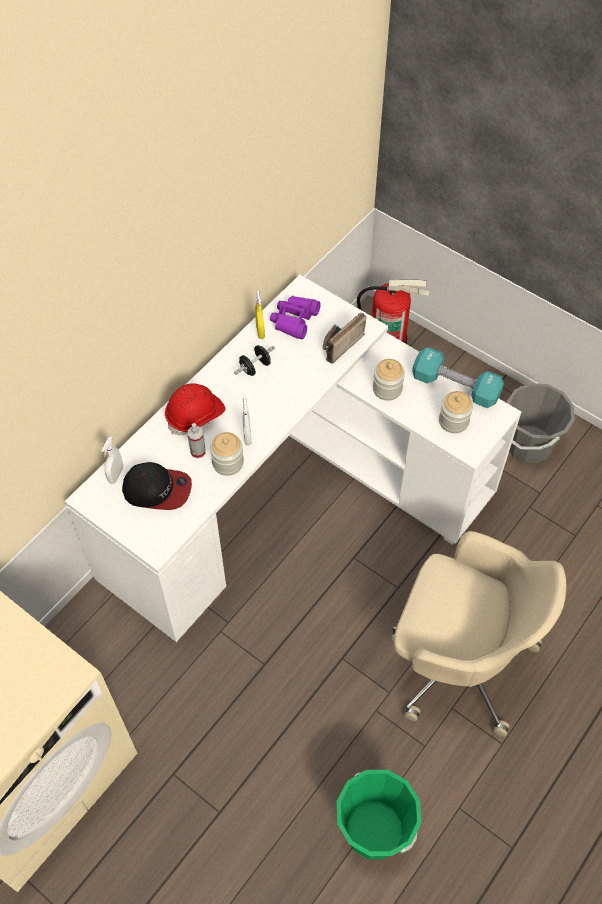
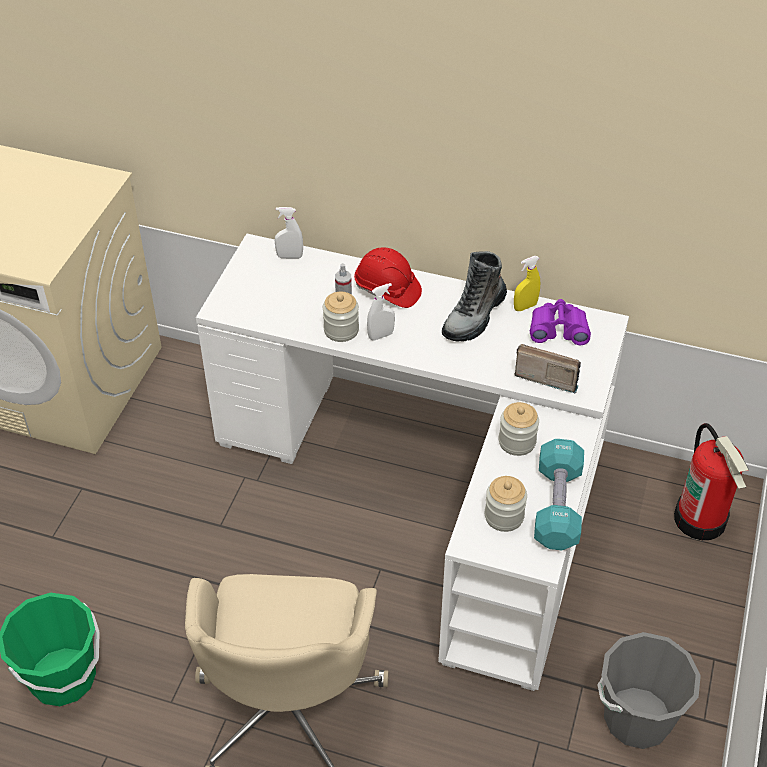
camera: 70 degrees right, 10 degrees down
cap [122,462,192,510] -> none
black dumbbell [234,345,275,376] -> boot [442,251,507,342]

